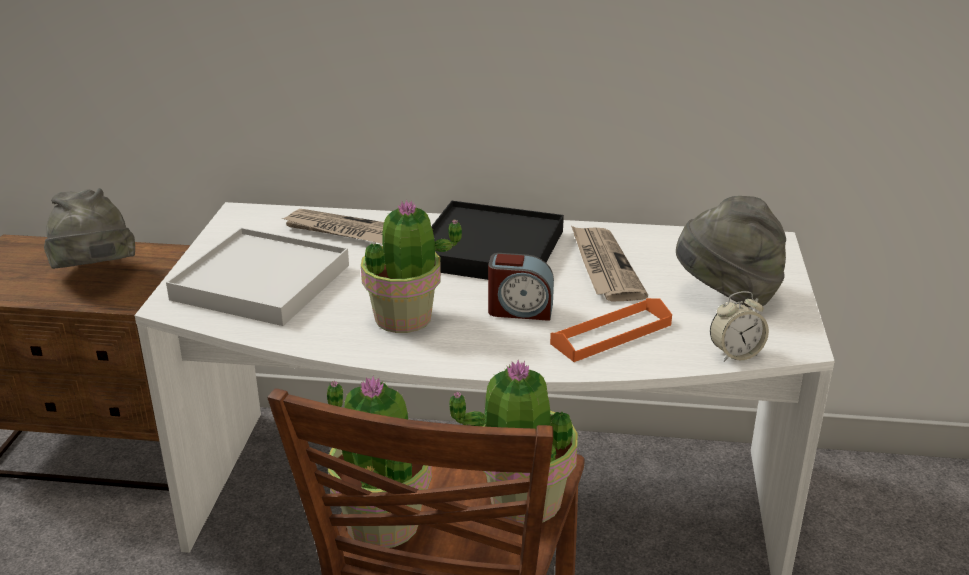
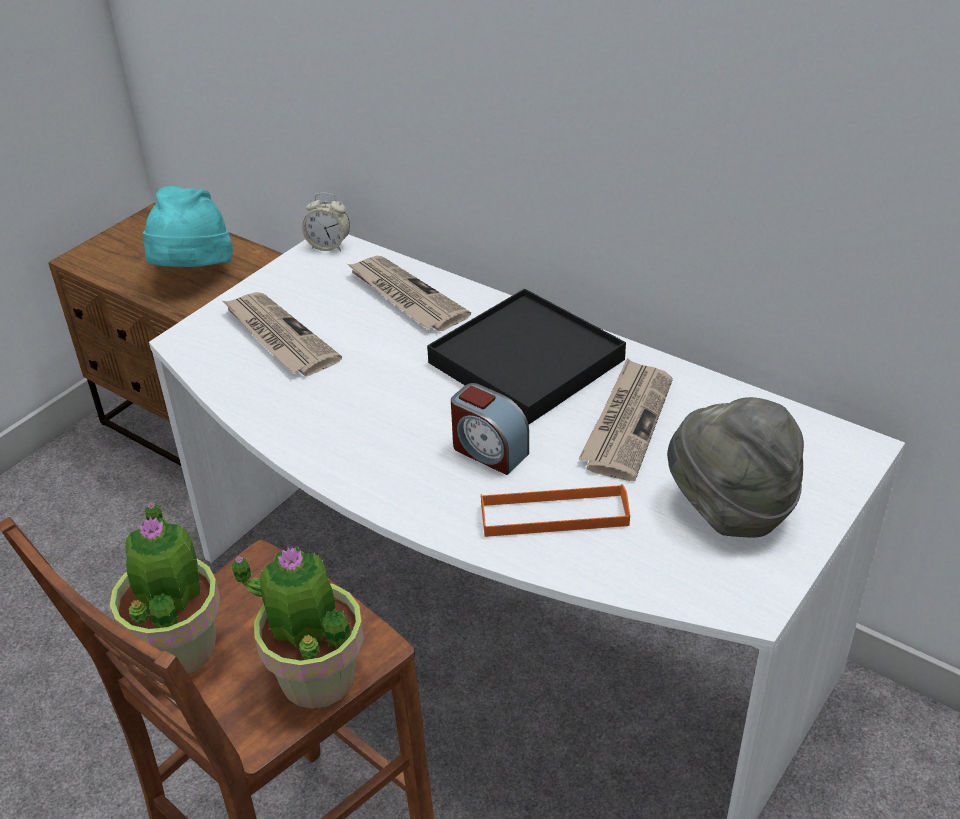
camera: 30 degrees right, 10 degrees up
grey hat [44,188,135,269] -> turquoise hat [143,186,233,267]
white tray [166,228,349,326] -> newspaper [223,292,342,376]
potted plant [361,199,462,333] -> none
alarm clock [710,291,769,362] -> alarm clock moved to [302,193,350,251]

